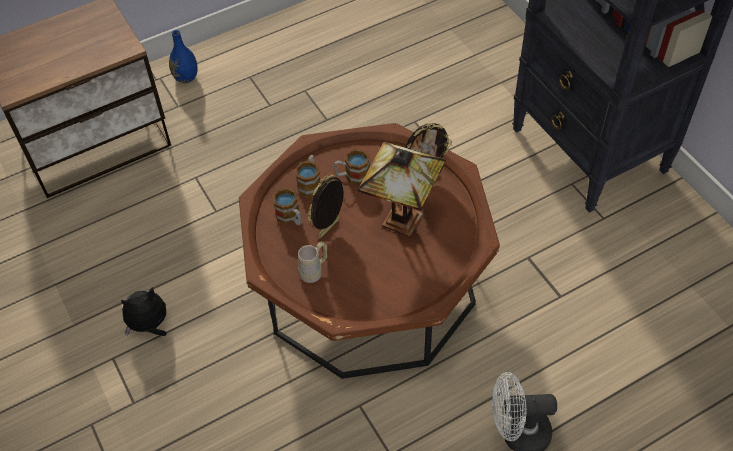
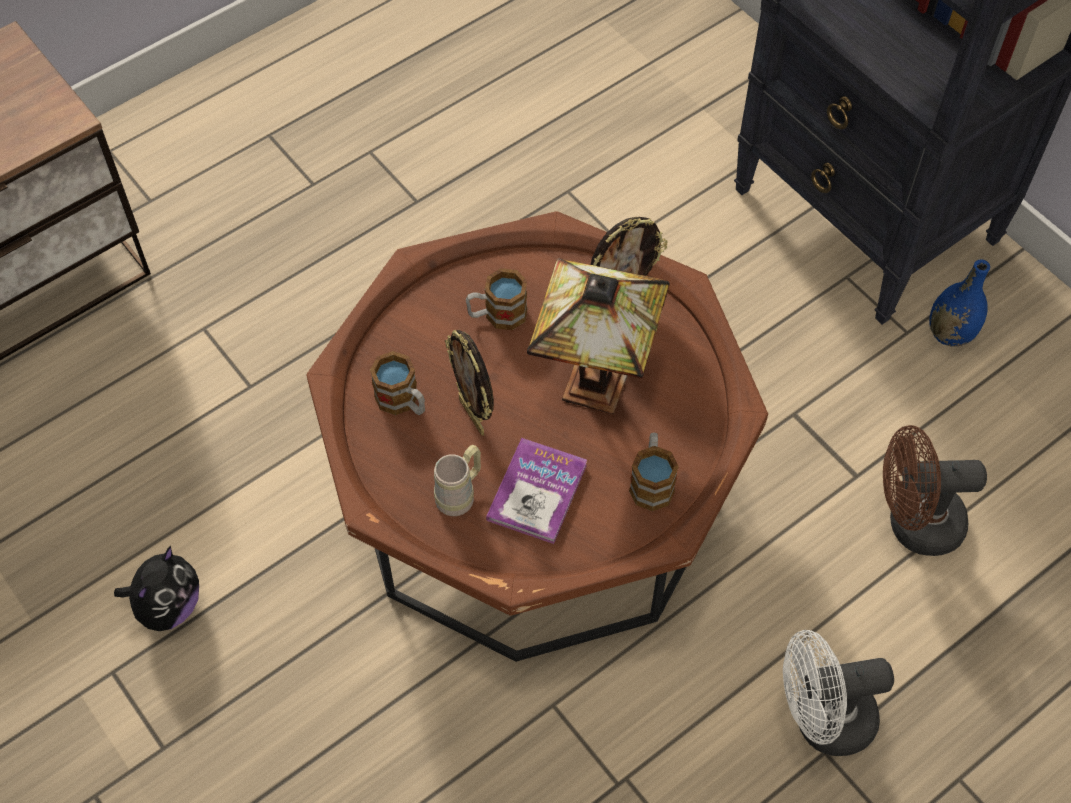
camera: 10 degrees left, 5 degrees up
plush toy [121,287,167,337] -> plush toy turned 150 degrees clockwise [114,546,199,631]
blue vase [169,30,198,83] -> blue vase moved to [929,259,990,347]
mug [295,155,321,197] -> mug moved to [629,433,679,511]
picture frame [307,174,344,238] -> picture frame turned 60 degrees counterclockwise [445,330,494,436]
none -> book [486,438,587,544]
none -> brown fan [883,425,987,556]

